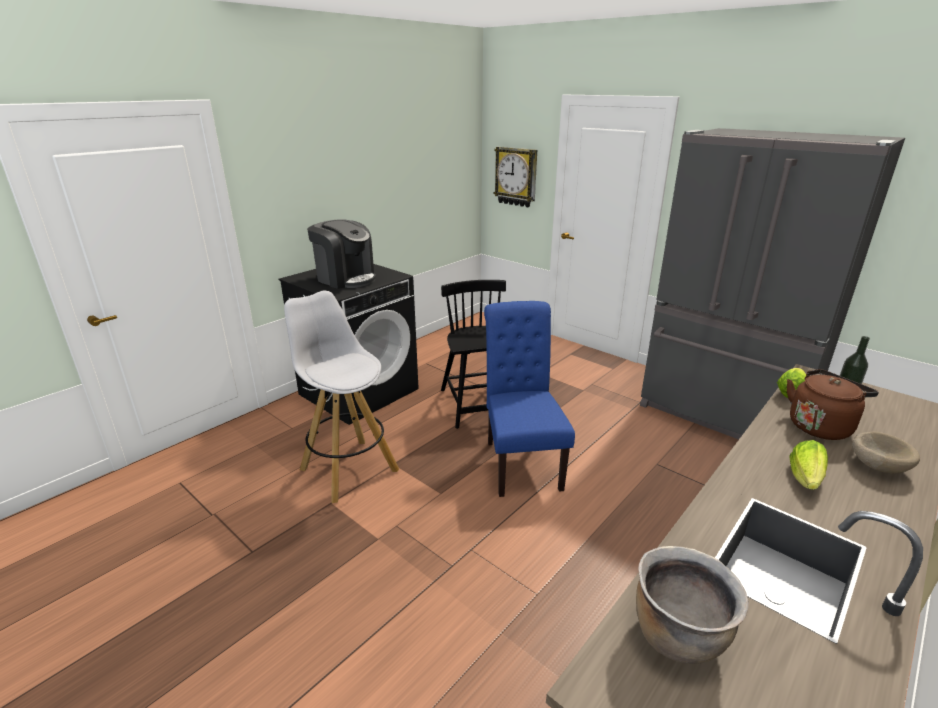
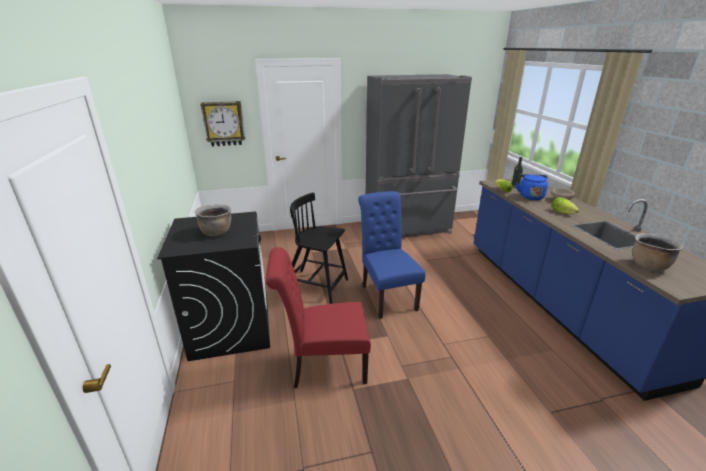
camera: 55 degrees left, 0 degrees up
white stool [284,290,399,503] -> red chair [266,247,371,388]
coffee machine [307,219,376,289] -> brown cooking pot [195,204,231,236]
blue chair [484,301,575,497] -> blue chair turned 45 degrees clockwise [358,191,426,319]
brown kettle [787,369,879,440] -> blue kettle [516,174,548,200]

